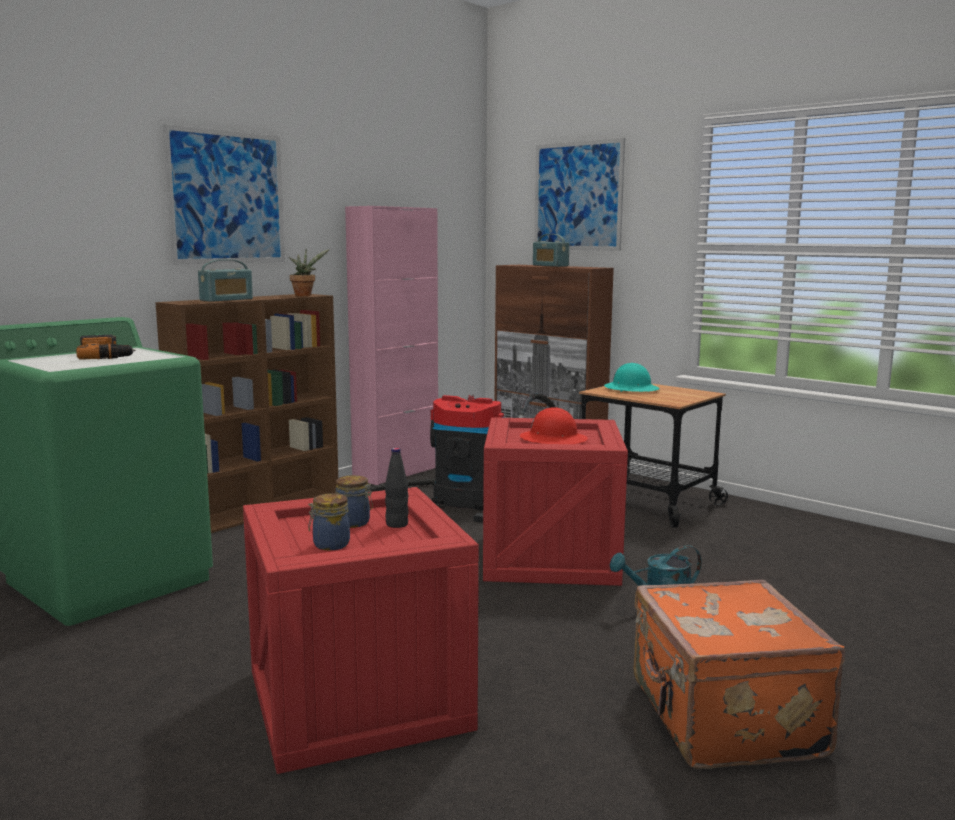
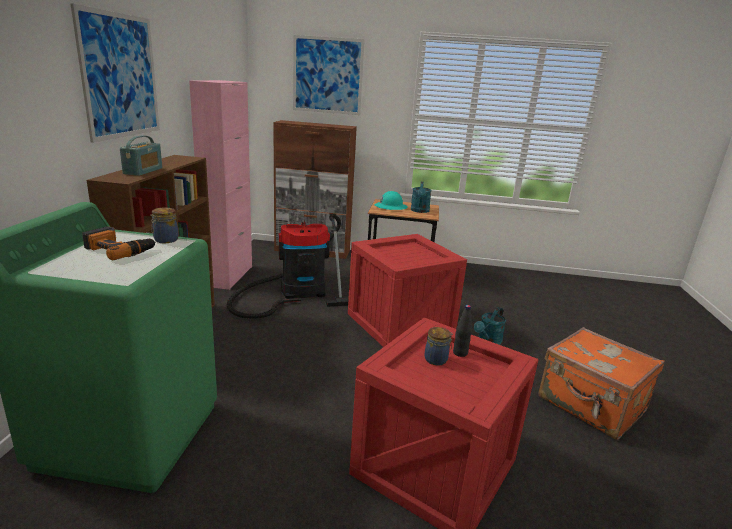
camera: 35 degrees left, 10 degrees up
potted plant [289,249,330,296] -> none
jar [308,493,350,550] -> jar moved to [150,207,179,243]
red hard hat [520,407,588,444] -> none
radio [533,234,569,267] -> none
none -> turquoise watering can [411,182,431,213]

